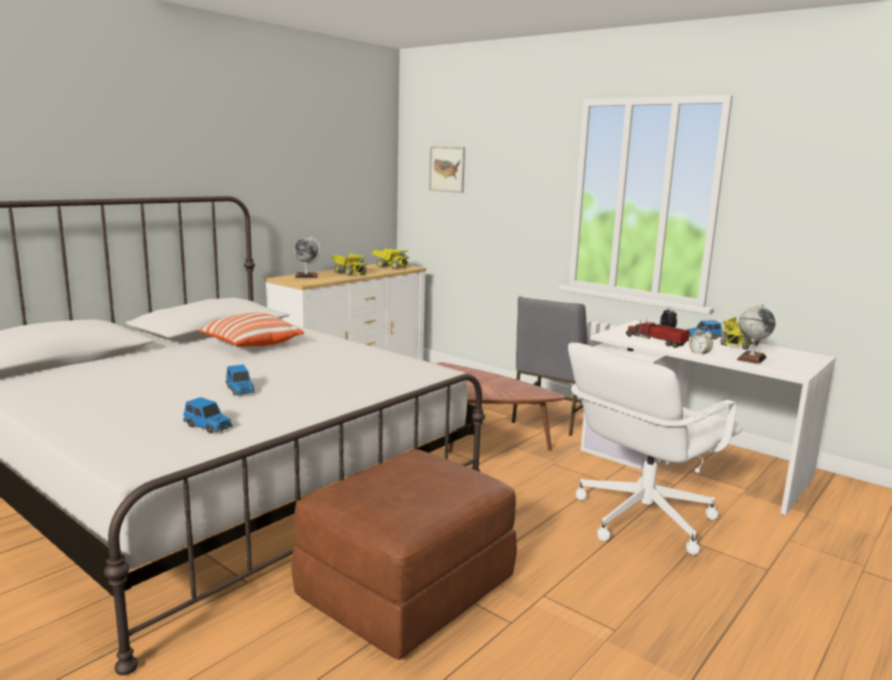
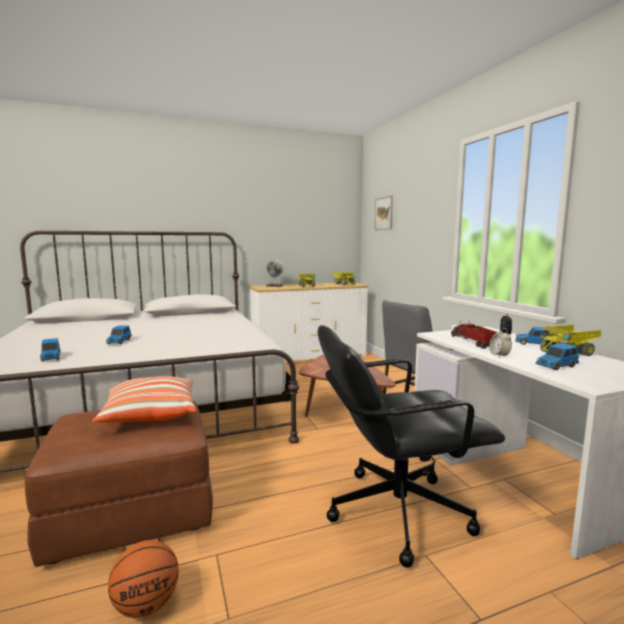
camera: 30 degrees right, 5 degrees down
pillow [197,312,304,347] -> pillow moved to [92,376,196,423]
white office chair [568,343,743,555] -> black office chair [318,325,505,568]
globe [737,304,776,364] -> toy car [535,343,579,370]
none -> basketball [108,540,179,618]

